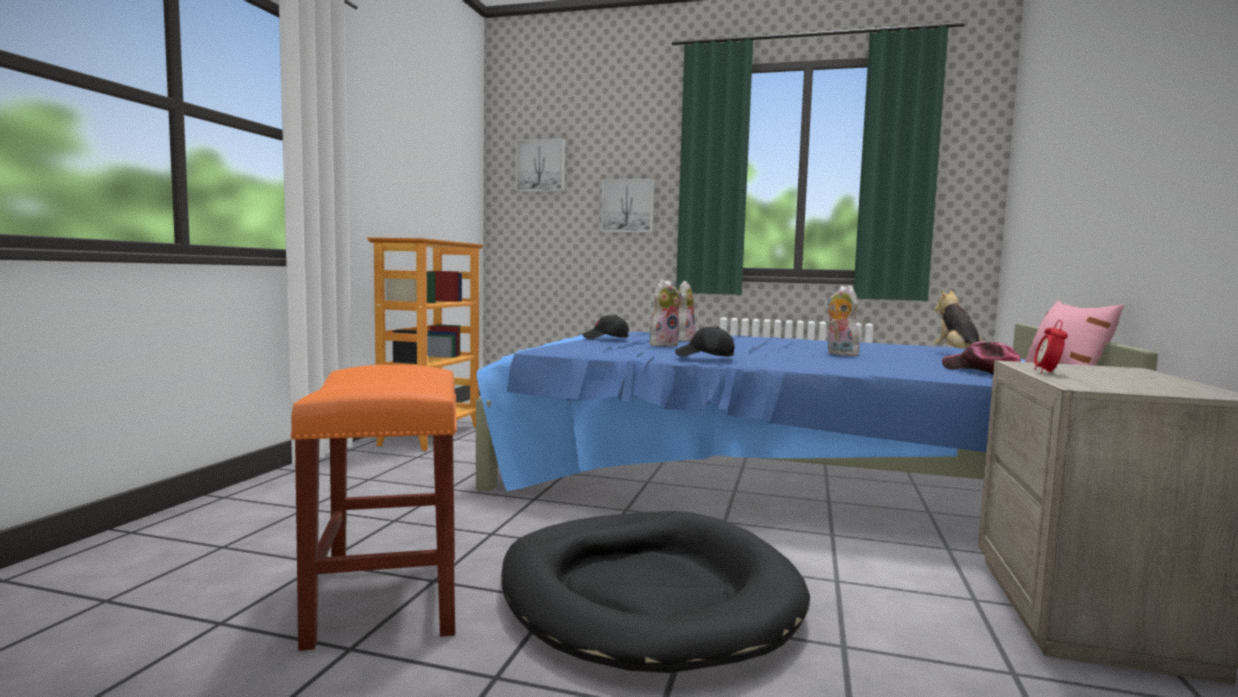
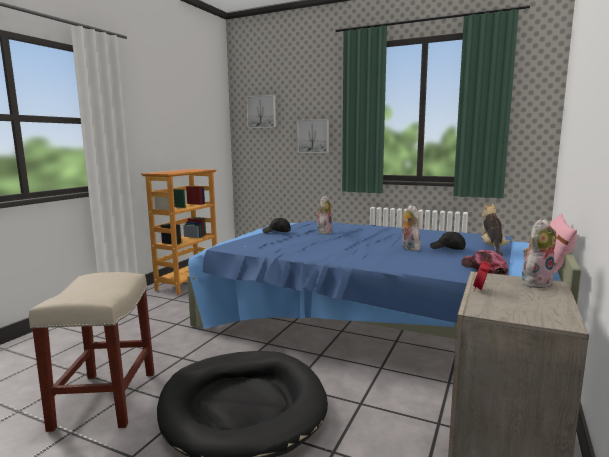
camera: 10 degrees right, 5 degrees up
orange stool [291,365,457,651] -> beige stool [29,272,154,432]
plush toy [649,280,681,347] -> plush toy moved to [522,219,556,288]
black cap [675,327,735,357] -> black cap moved to [430,232,466,250]

